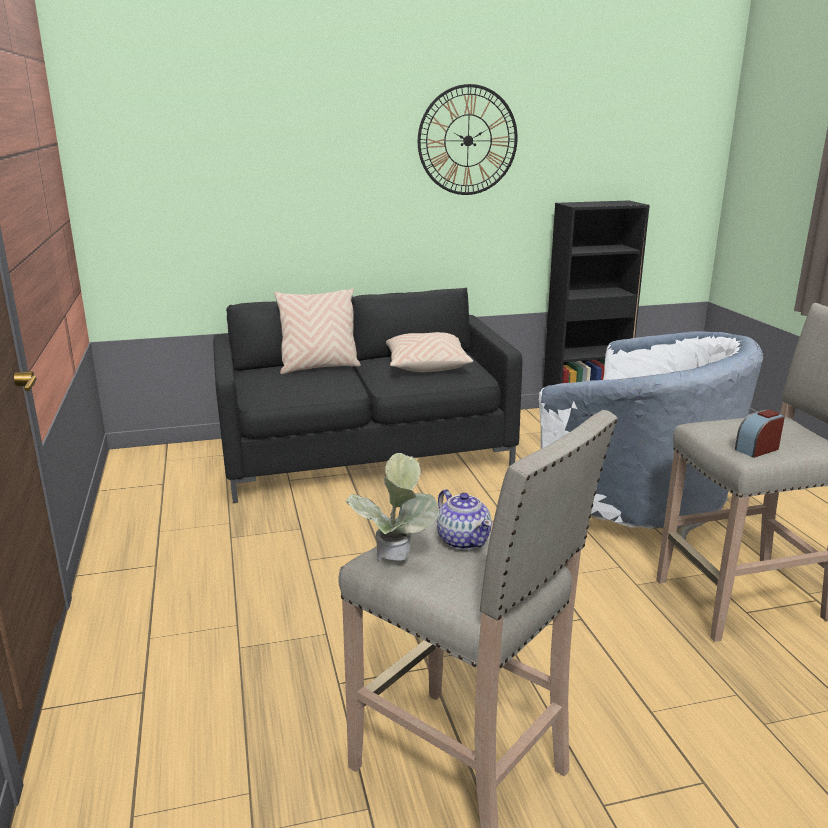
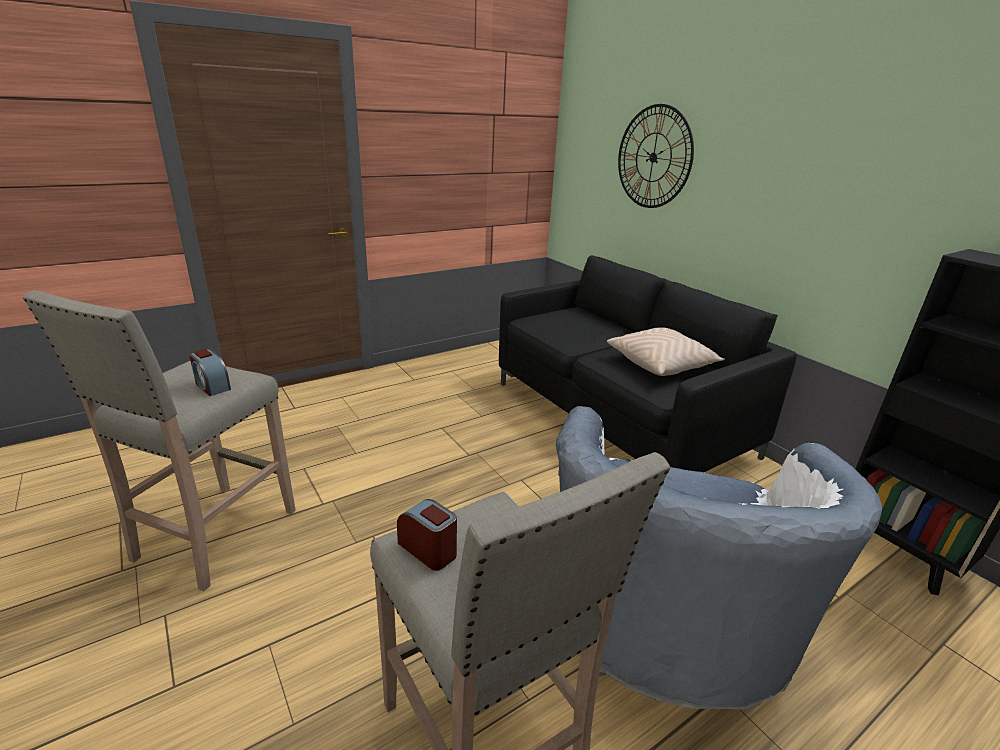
camera: 70 degrees right, 5 degrees up
beige pillow [274,288,361,374] -> none
potted plant [345,453,440,562] -> none
wall clock [418,84,517,195] -> wall clock moved to [618,104,694,208]
teapot [437,489,492,550] -> alarm clock [189,349,231,396]

